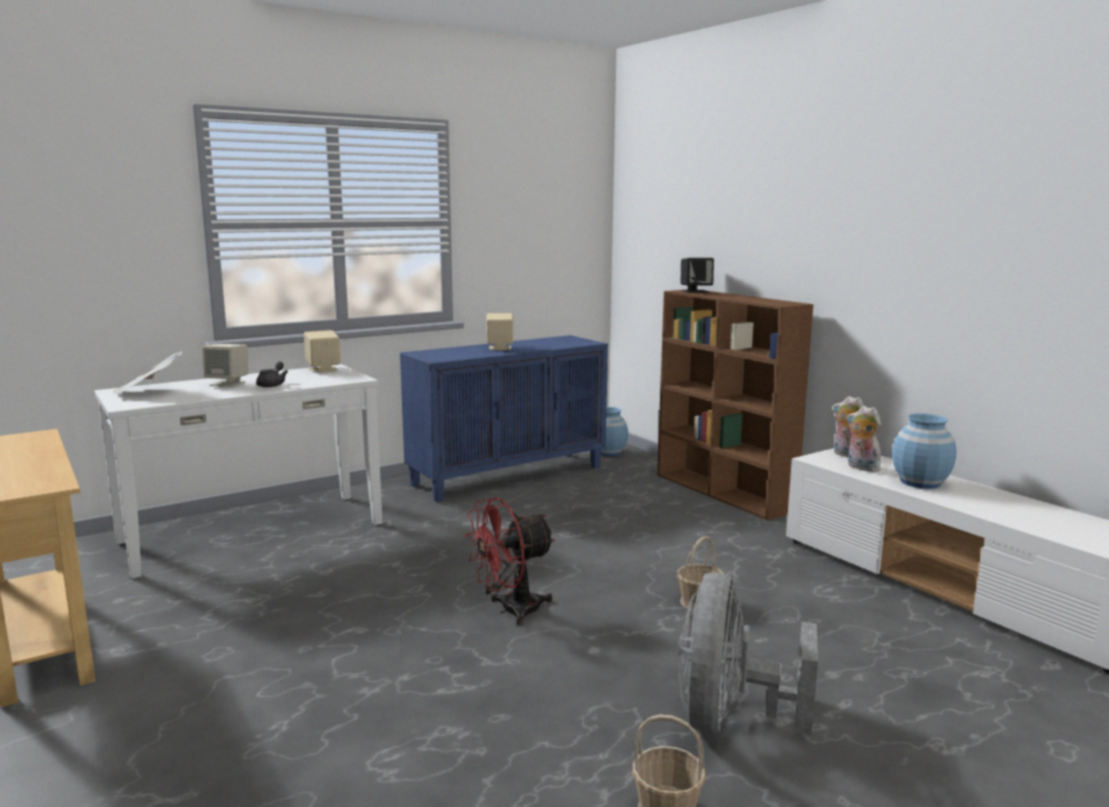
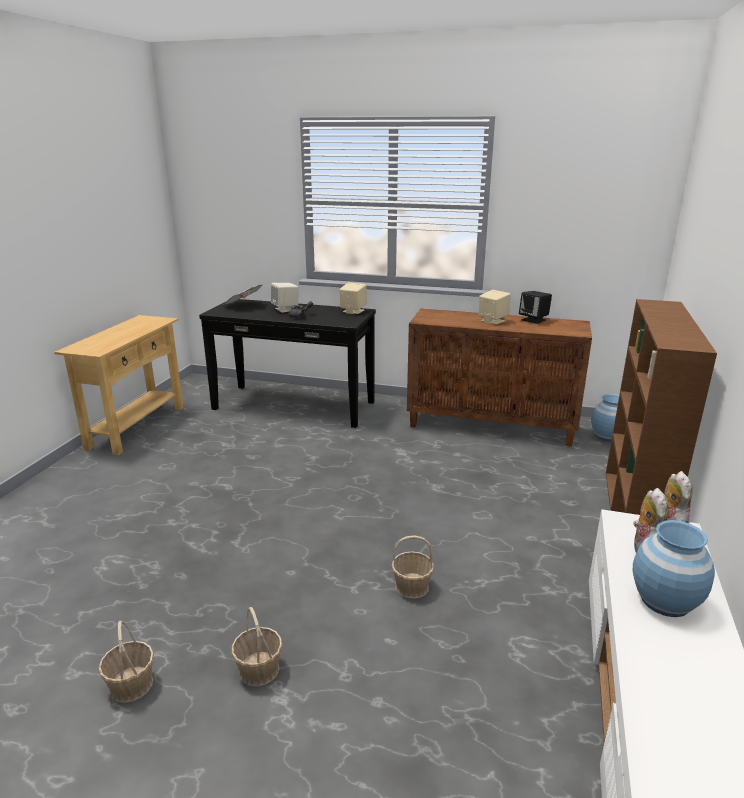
camera: 50 degrees right, 10 degrees up
white console table [95,364,382,578] -> black console table [199,299,376,428]
blue cabinet [400,335,608,503] -> brown cabinet [407,309,592,447]
red fan [465,497,555,626] -> none
grey fan [679,573,818,735] -> basket [231,607,282,687]
black speaker [681,258,714,293] -> black speaker moved to [519,291,552,324]

